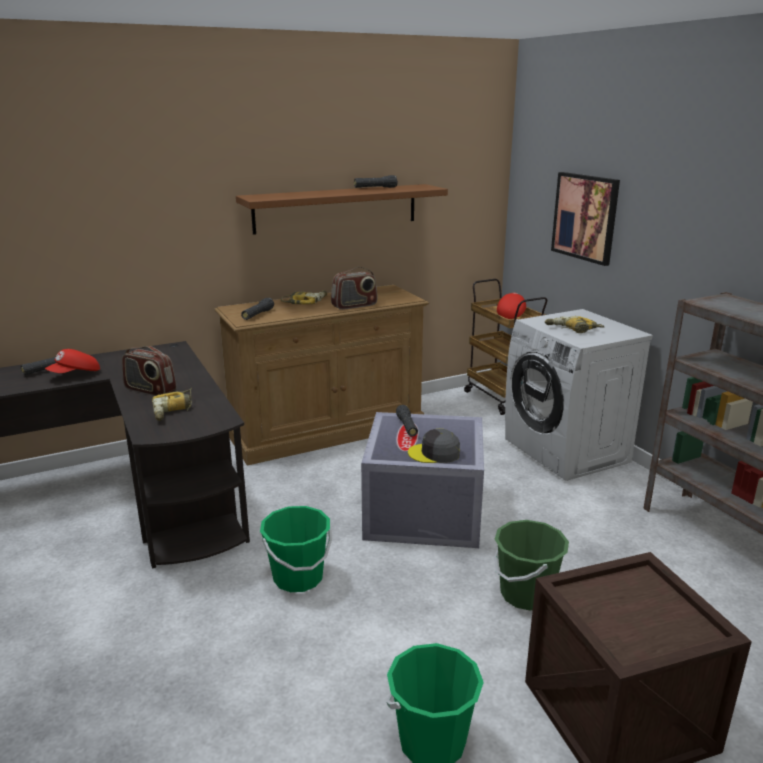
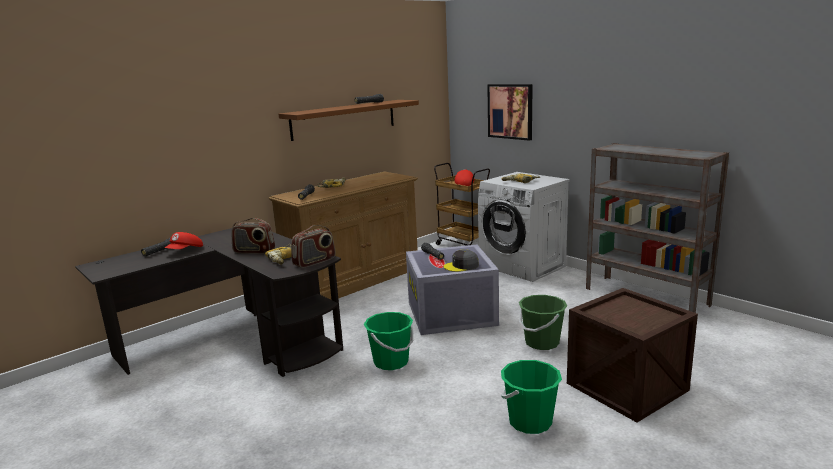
camera: 15 degrees left, 5 degrees down
radio [331,267,378,310] -> radio moved to [291,225,336,268]

